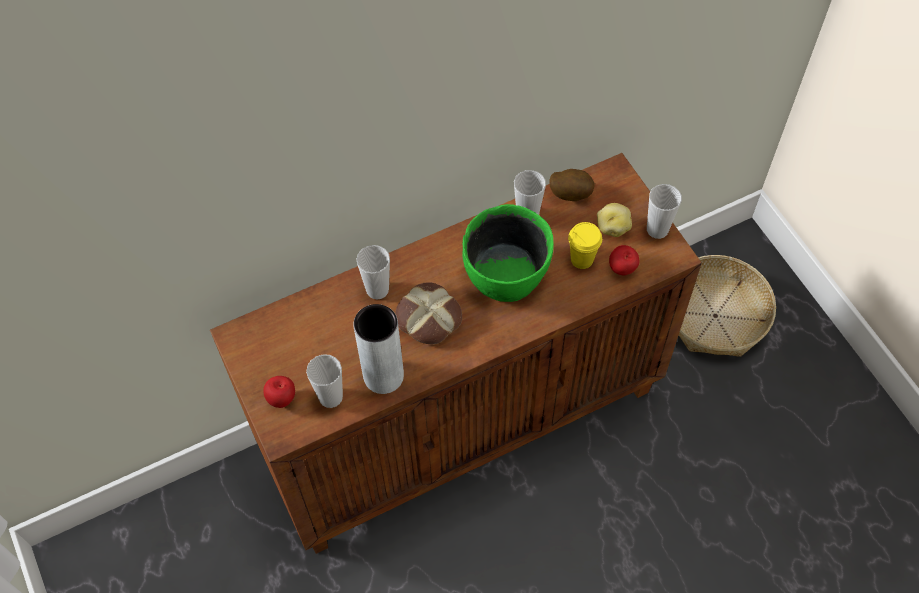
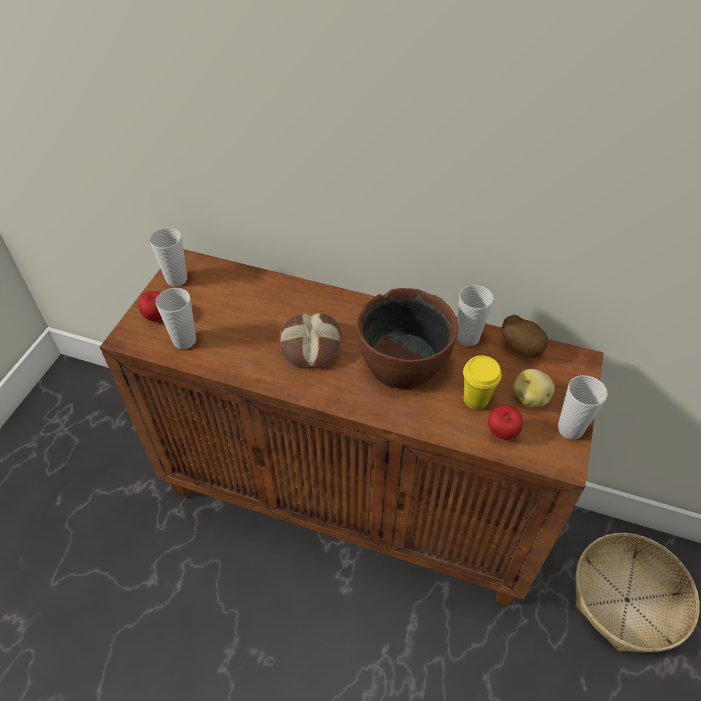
camera: 45 degrees right, 10 degrees down
grey vase [353,304,404,394] -> none
cup [356,245,390,299] -> cup moved to [150,228,187,287]
green bowl [463,204,554,302] -> brown bowl [356,288,458,389]

